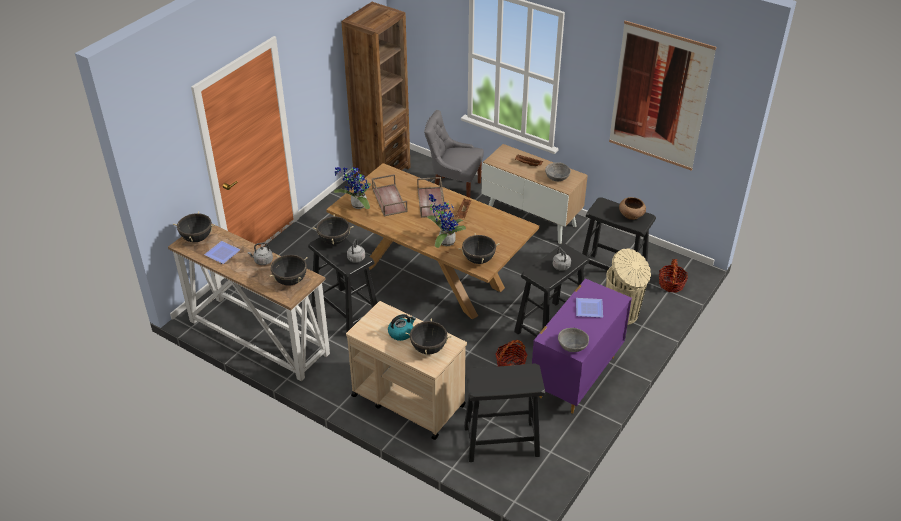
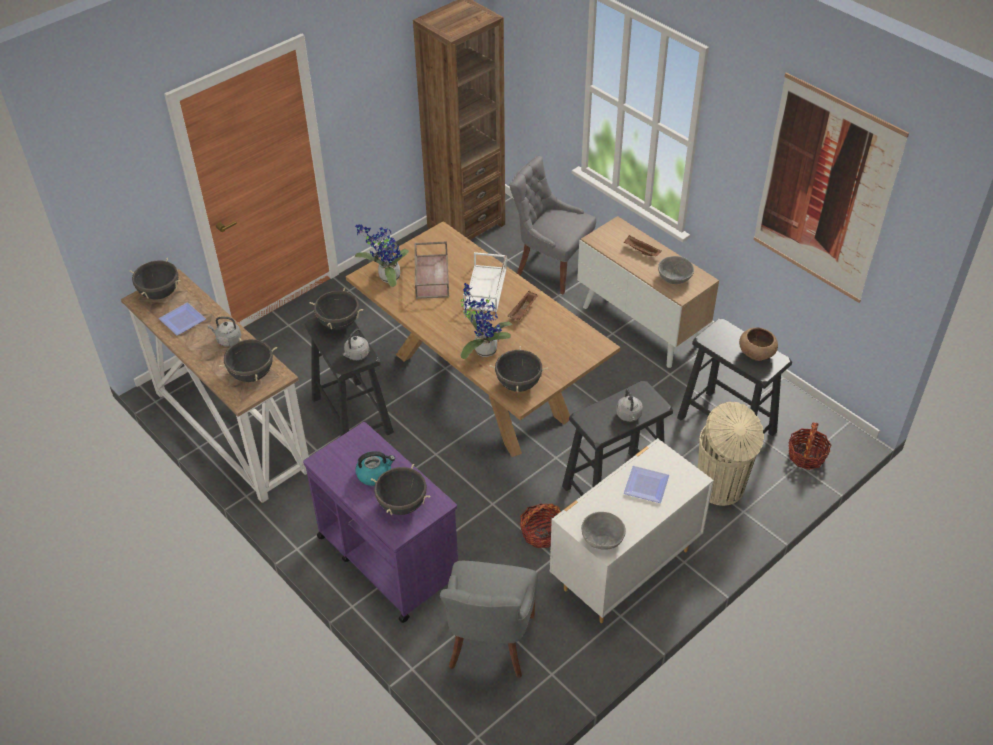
camera: 15 degrees right, 5 degrees up
beige cart [346,301,467,440] -> purple cart [303,422,458,623]
brown tray [417,177,445,218] -> white tray [463,252,507,312]
black stool [464,363,545,462] -> grey chair [440,561,538,678]
purple dresser [532,278,632,414] -> white dresser [550,438,714,623]

